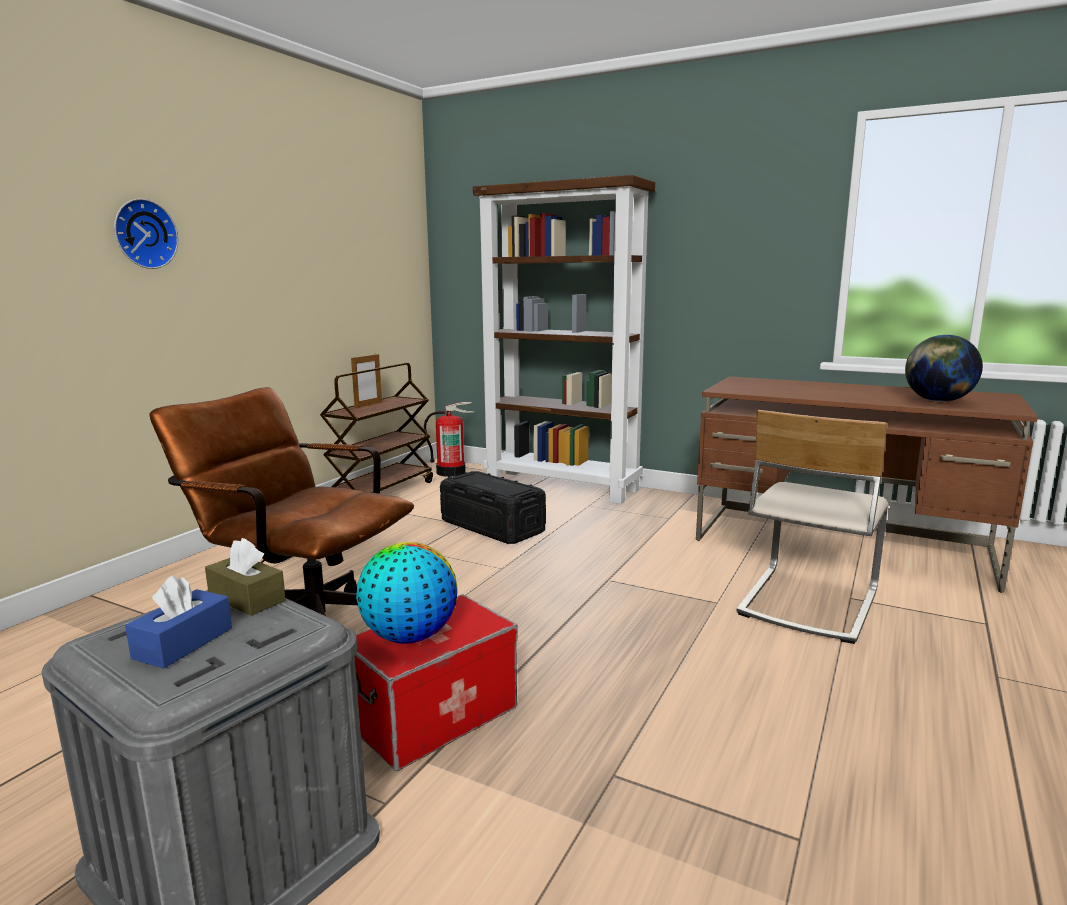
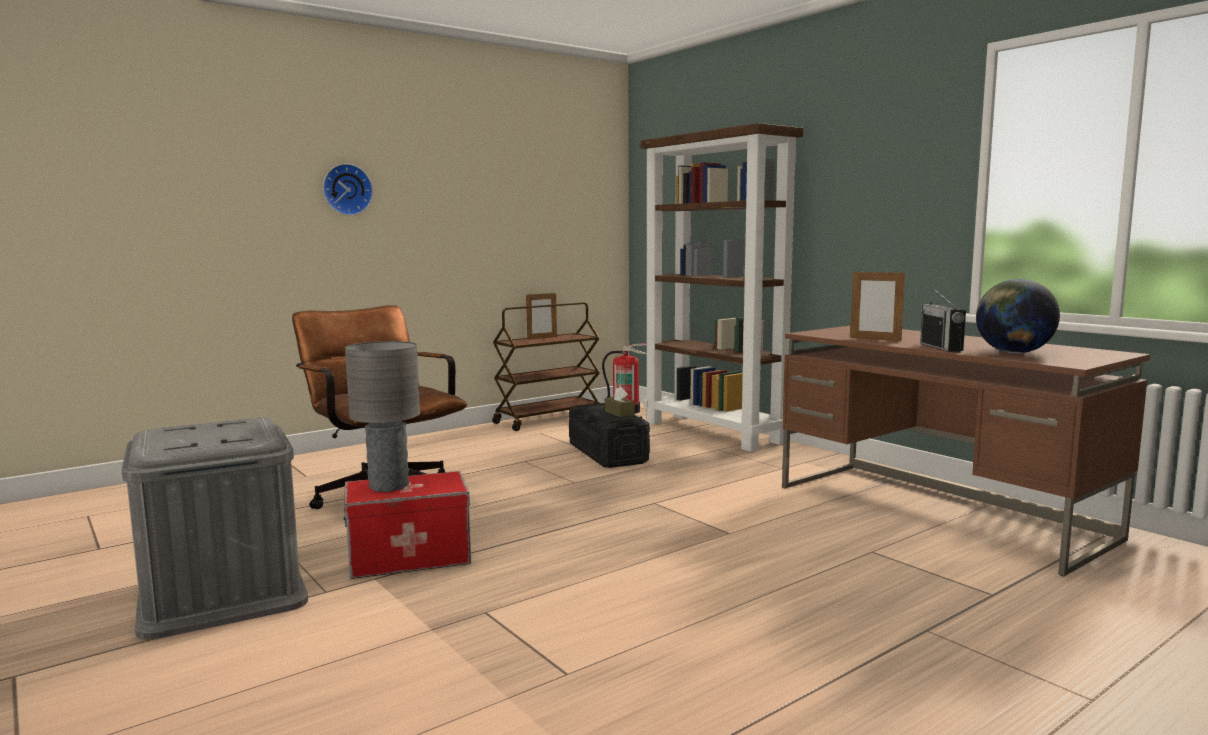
camera: 25 degrees right, 5 degrees down
blue tissue box [125,575,232,669] -> none
brown tissue box [205,538,286,616] -> brown tissue box moved to [605,387,634,417]
globe [356,542,457,644] -> grey table lamp [345,341,420,492]
beige chair [737,410,889,644] -> none
none -> picture frame [850,269,905,341]
none -> radio [920,288,966,352]

